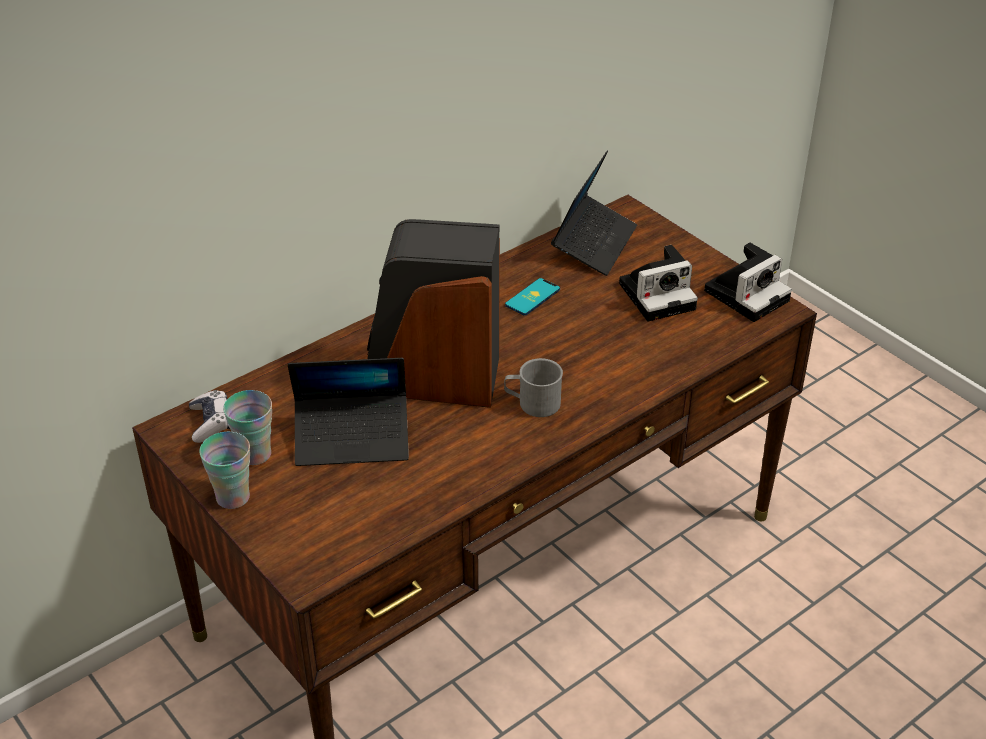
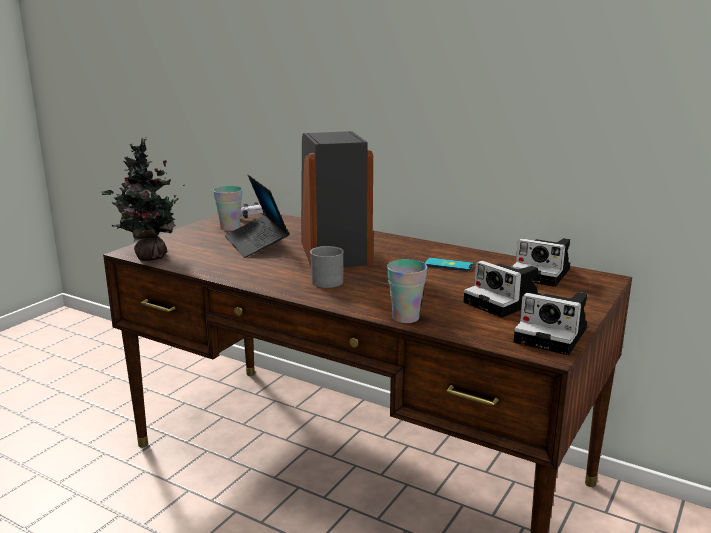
camera: 70 degrees right, 20 degrees down
cup [199,432,250,509] -> cup moved to [387,259,427,323]
laptop [551,150,637,276] -> camera [512,238,570,287]
none -> potted plant [101,137,184,261]

